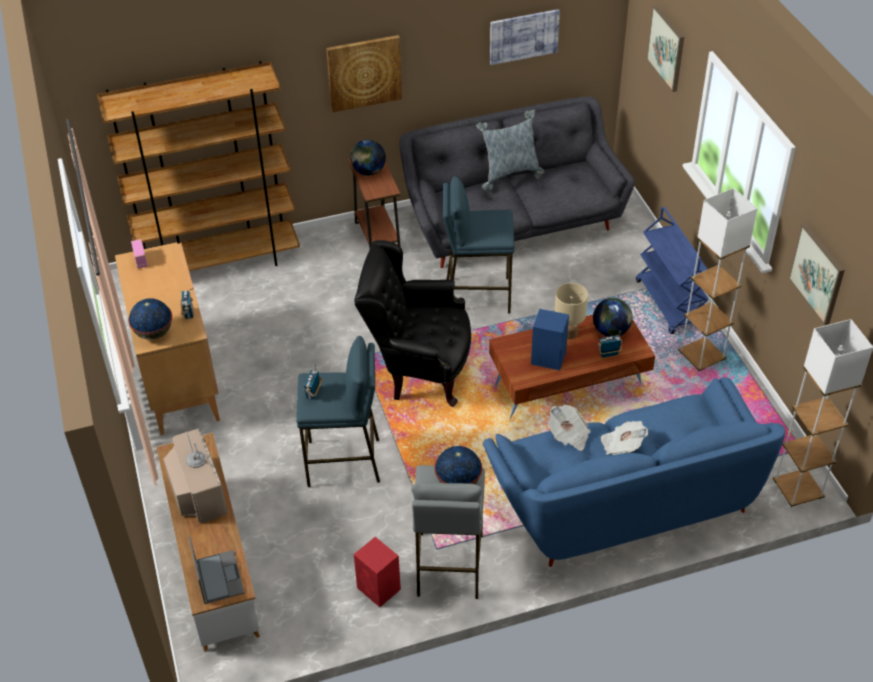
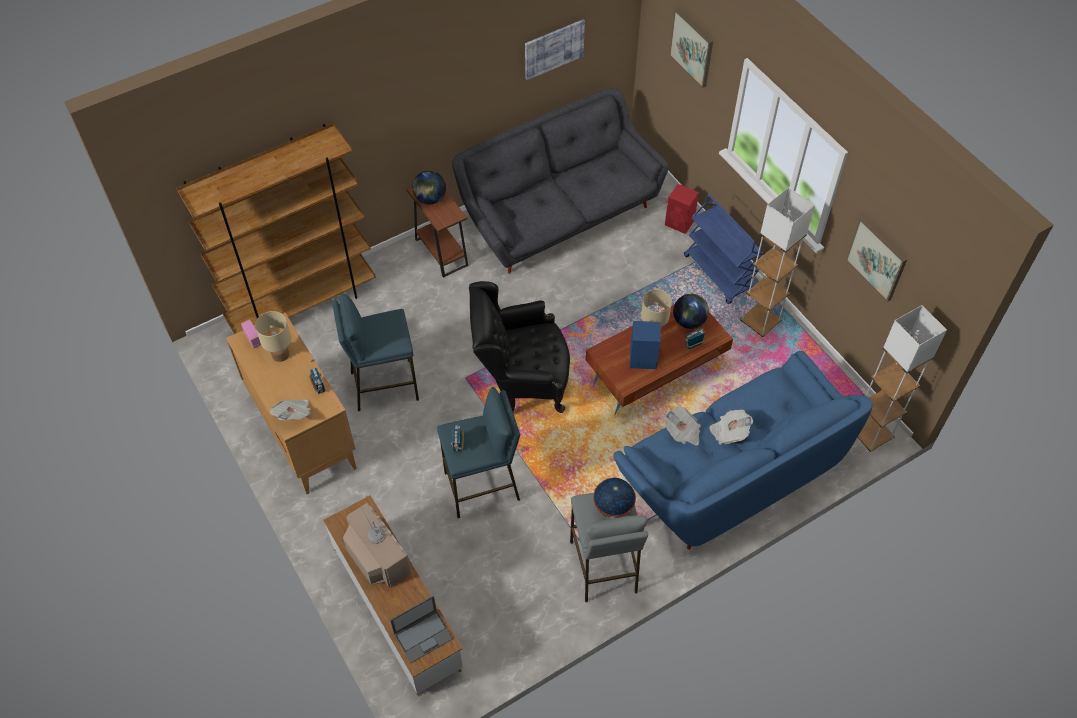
camera: 15 degrees left, 10 degrees up
globe [128,298,172,340] -> newspaper [269,399,311,420]
laptop [189,536,244,604] -> laptop turned 90 degrees clockwise [390,595,453,663]
picture [326,35,402,112] -> none
red speaker [354,537,401,607] -> red speaker moved to [665,184,699,234]
blue stool [443,176,514,314] -> blue stool moved to [332,293,419,411]
pillow [476,110,545,190] -> none
none -> beige table lamp [255,311,291,362]

